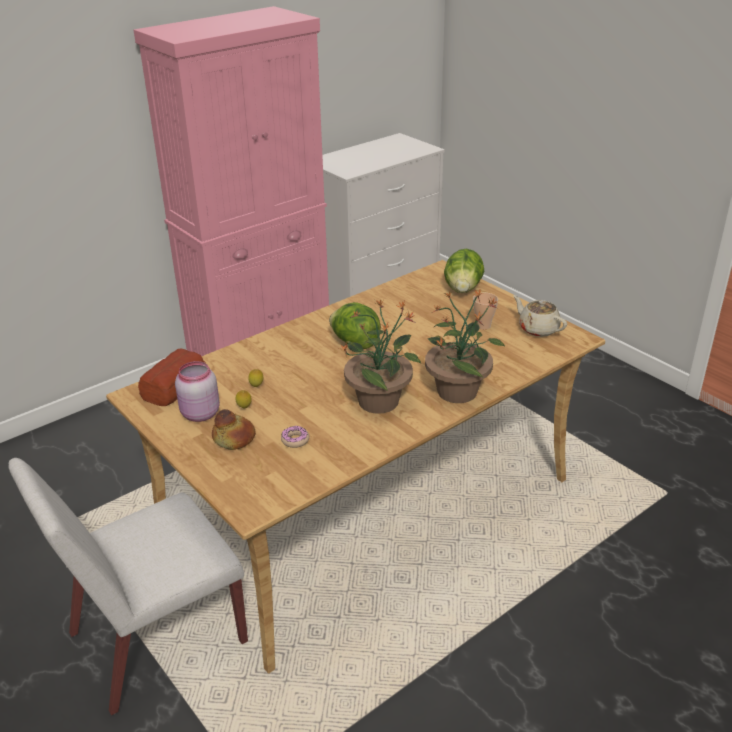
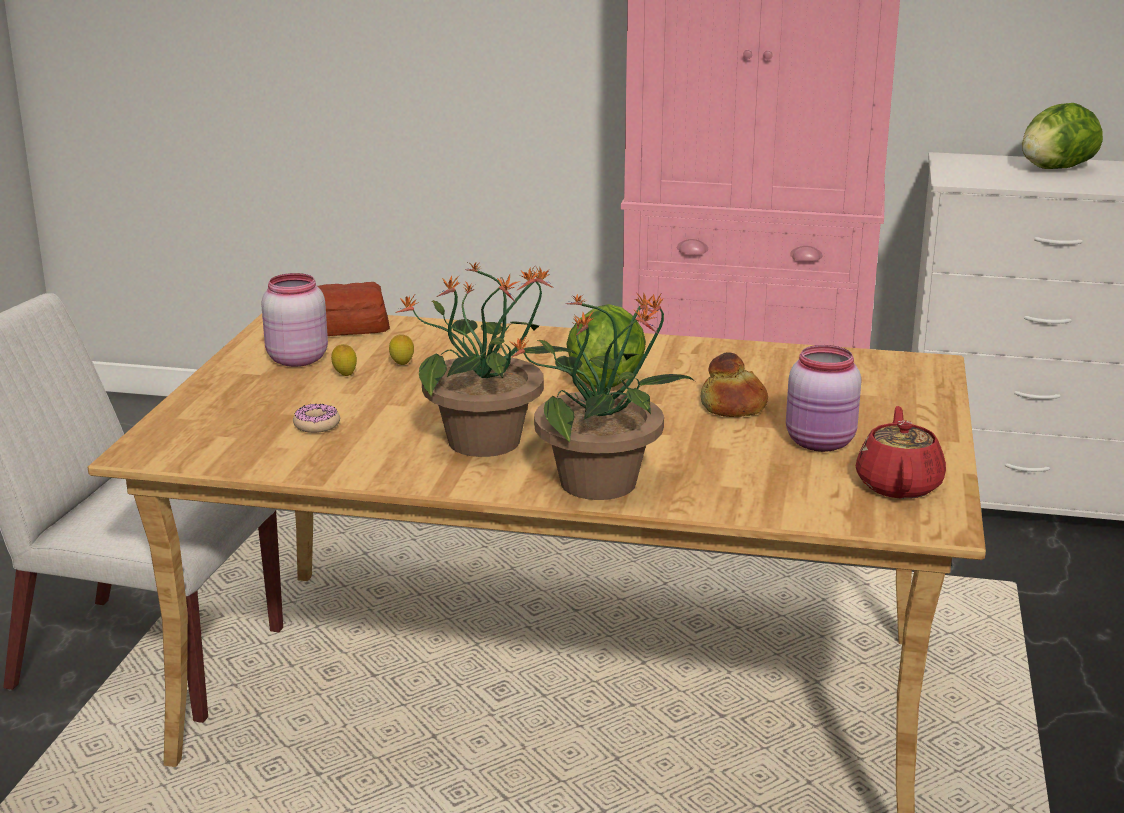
camera: 50 degrees right, 10 degrees down
bread [212,409,256,450] -> bread moved to [701,352,768,417]
lettuce [444,249,484,293] -> lettuce moved to [1022,103,1103,169]
cup [473,293,498,330] -> pink jar [786,345,861,452]
beige teapot [513,295,567,337] -> red teapot [855,406,946,499]

